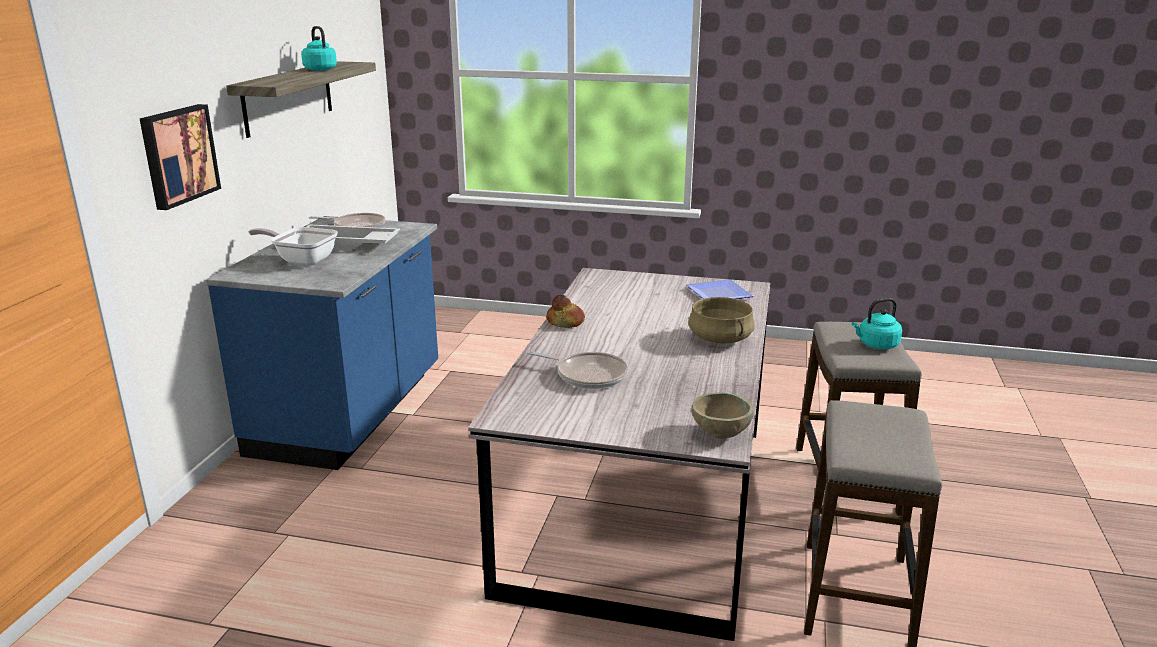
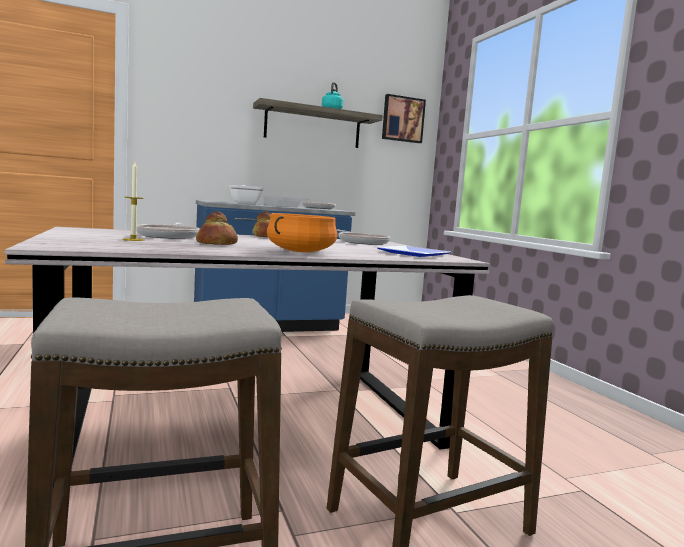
camera: 55 degrees right, 15 degrees down
picture [140,104,221,210] -> picture moved to [382,94,426,143]
beige cooking pot [688,297,754,344] -> orange cooking pot [267,213,337,252]
beige bowl [691,392,754,439] -> none
turquoise kettle [852,298,902,349] -> none
none -> candle [122,162,144,241]
none -> bread [196,211,238,245]
none -> frying pan [336,229,390,245]

